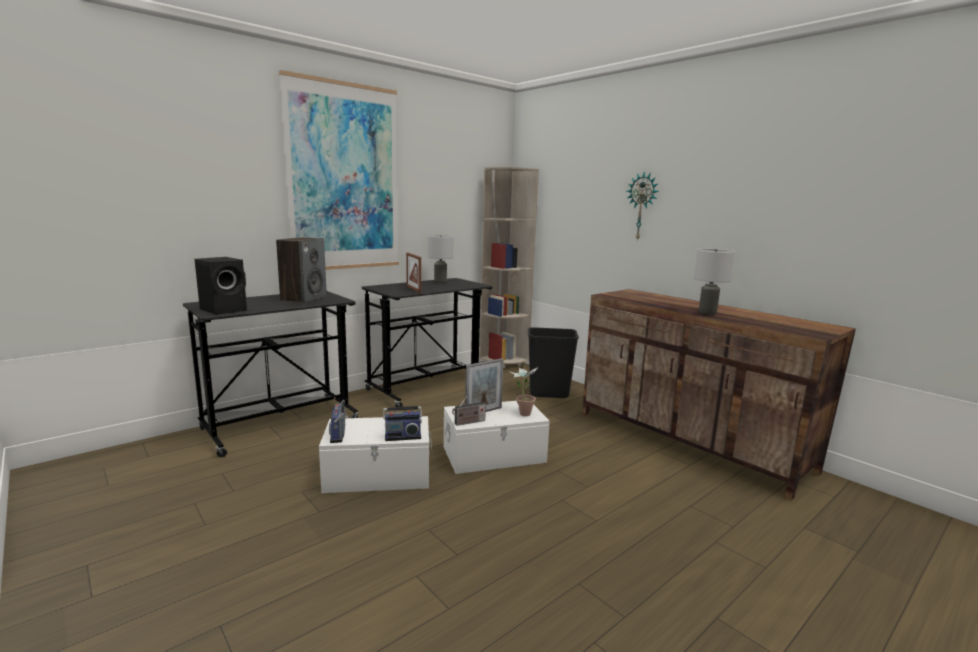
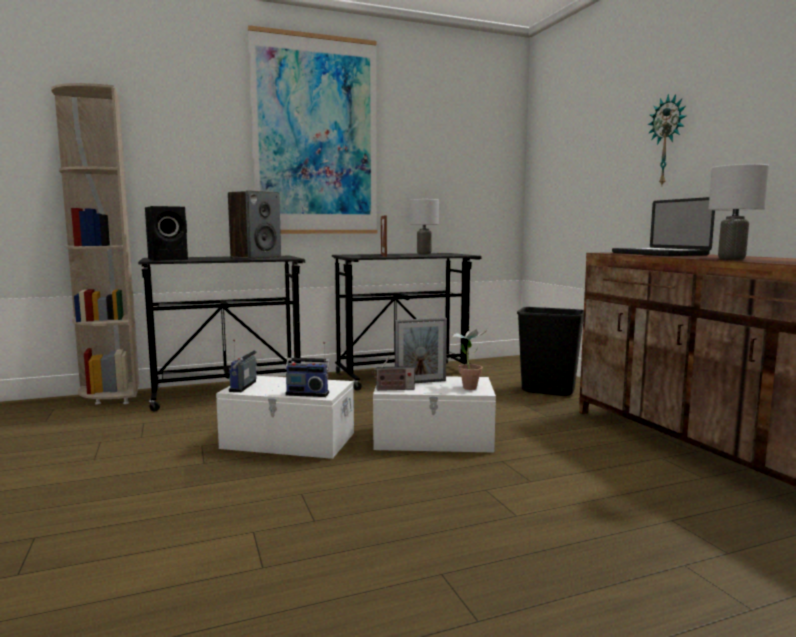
camera: 20 degrees right, 5 degrees down
beige bookcase [479,167,539,368] -> beige bookcase moved to [51,83,140,405]
none -> laptop [612,197,715,256]

